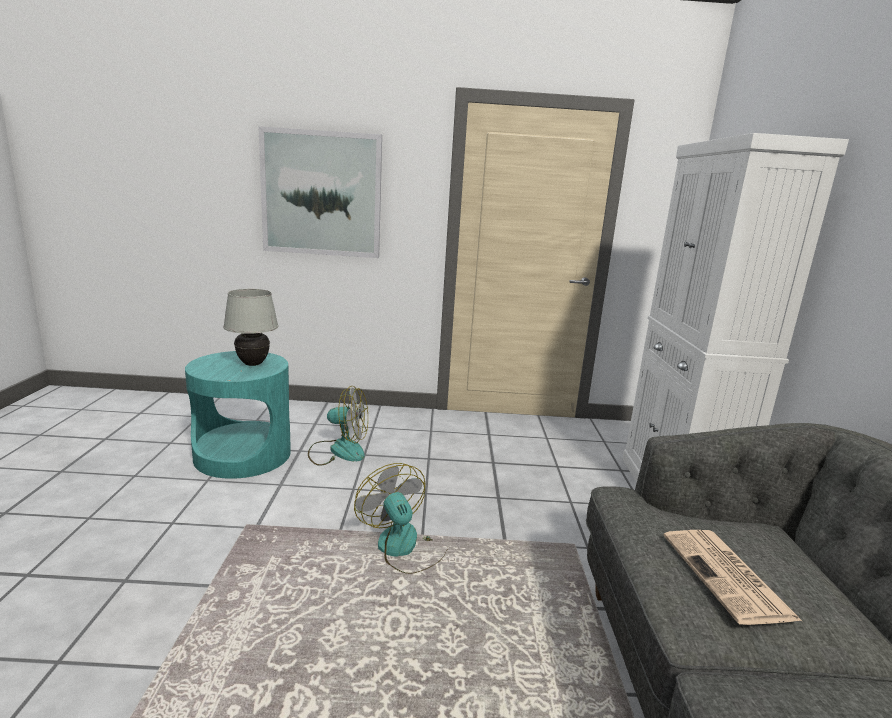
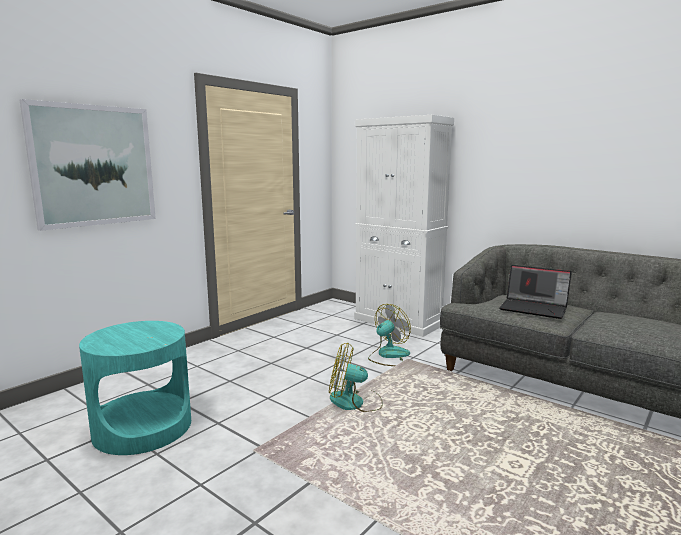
camera: 50 degrees left, 5 degrees down
white table lamp [223,289,279,366] -> none
fan [308,386,368,466] -> fan moved to [368,304,411,366]
newspaper [663,530,802,625] -> laptop [499,265,572,319]

